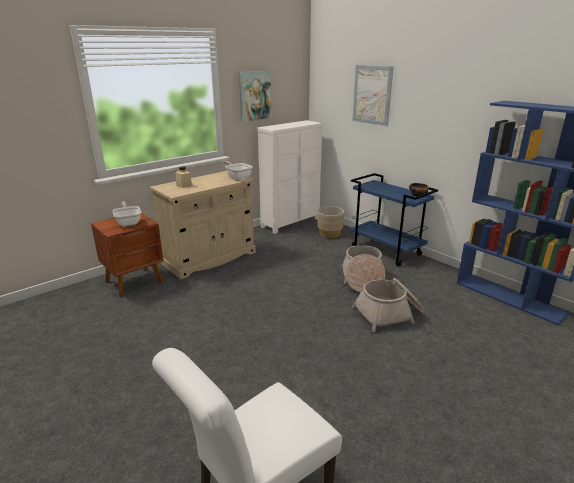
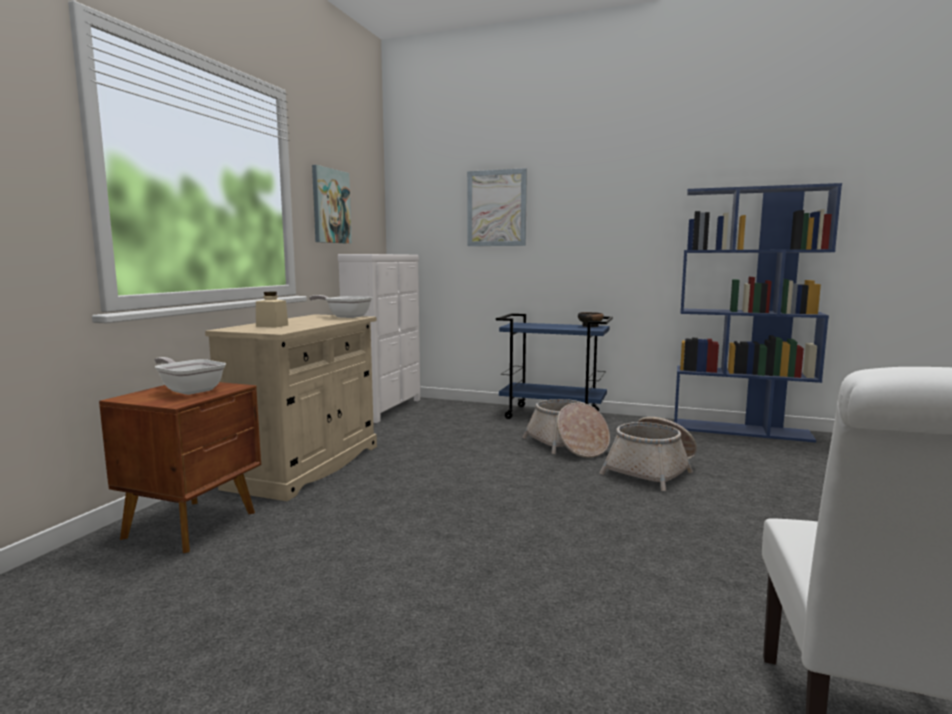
camera: 30 degrees left, 15 degrees down
beige planter [317,206,345,238] -> none

